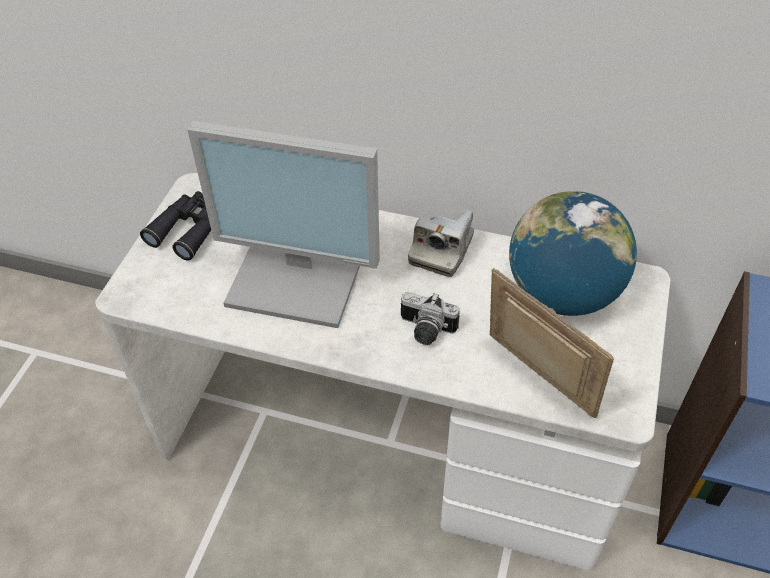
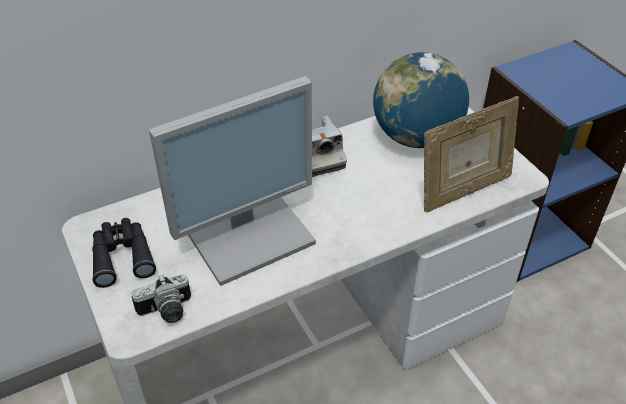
camera: 45 degrees left, 5 degrees down
camera [401,292,460,345] -> camera moved to [132,274,191,323]
picture frame [490,268,614,418] -> picture frame turned 150 degrees clockwise [424,96,519,212]

